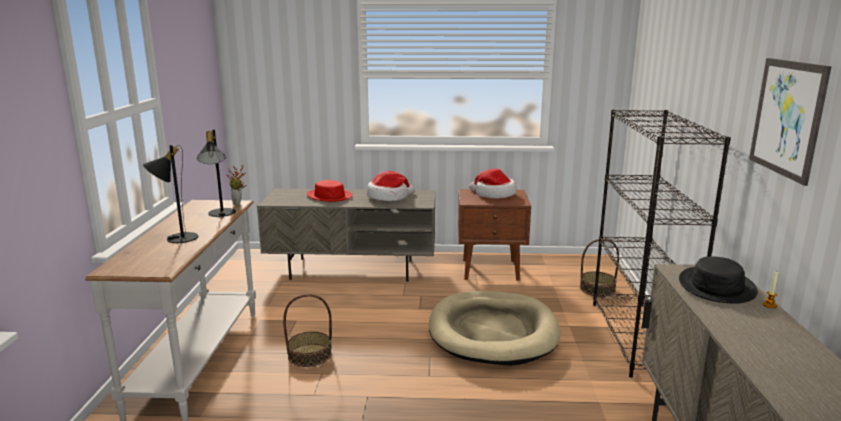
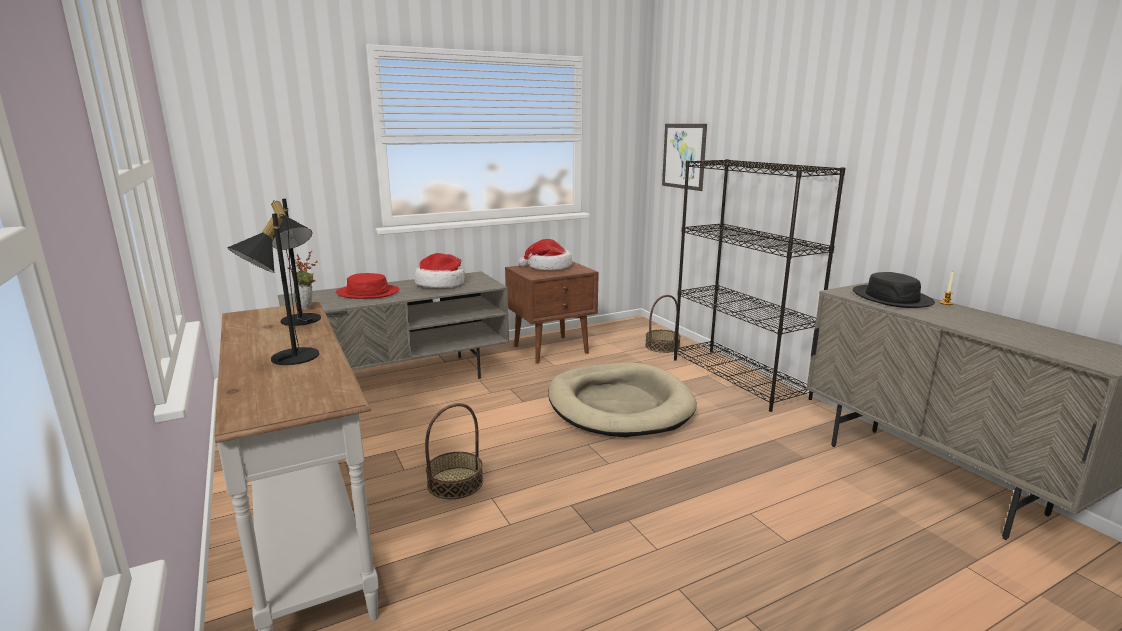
camera: 30 degrees left, 0 degrees up
picture [749,58,832,186] -> picture moved to [662,124,707,191]

